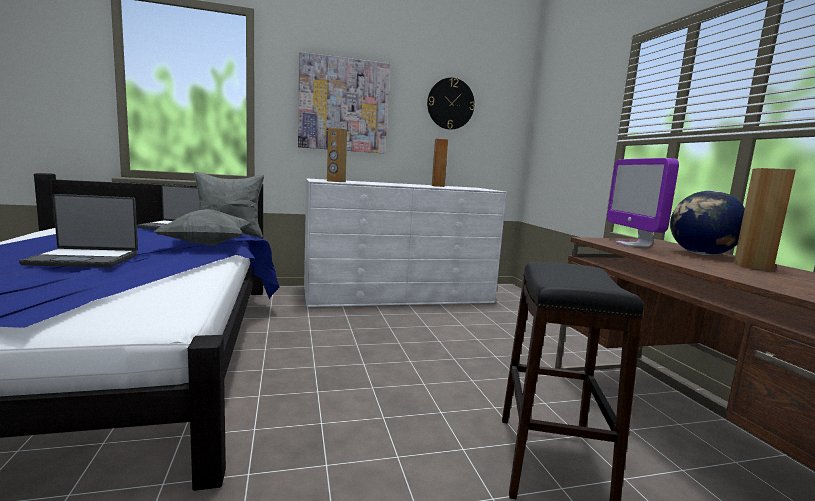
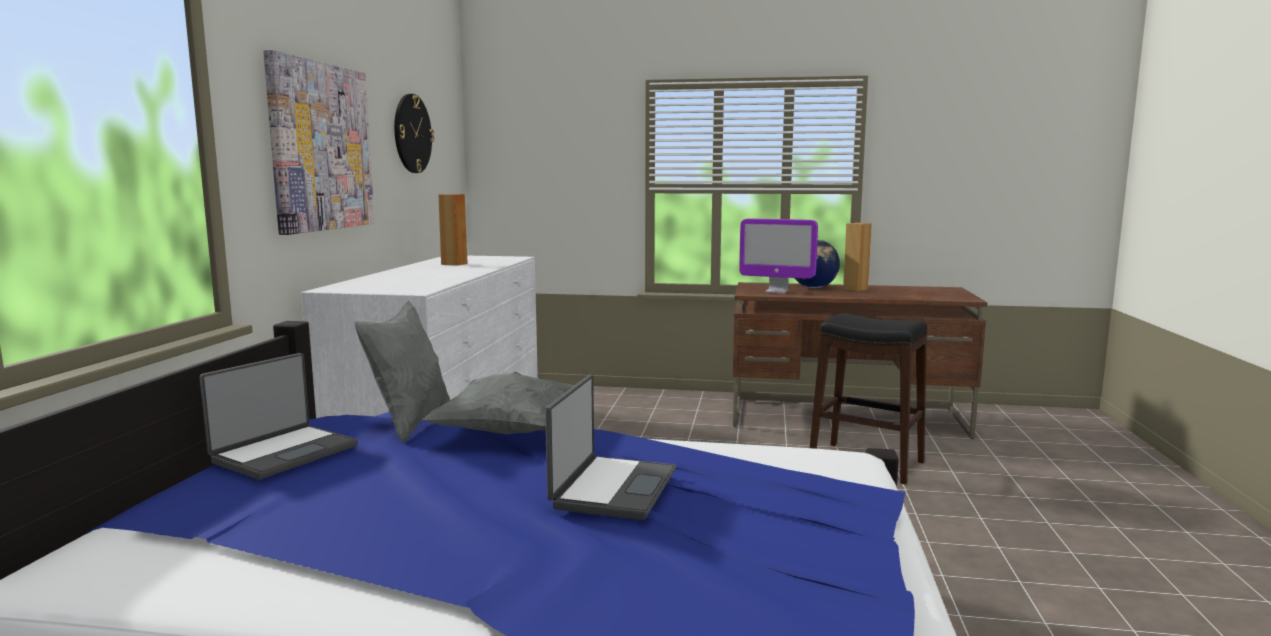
camera: 65 degrees left, 0 degrees up
brown speaker [327,128,347,182] -> none

